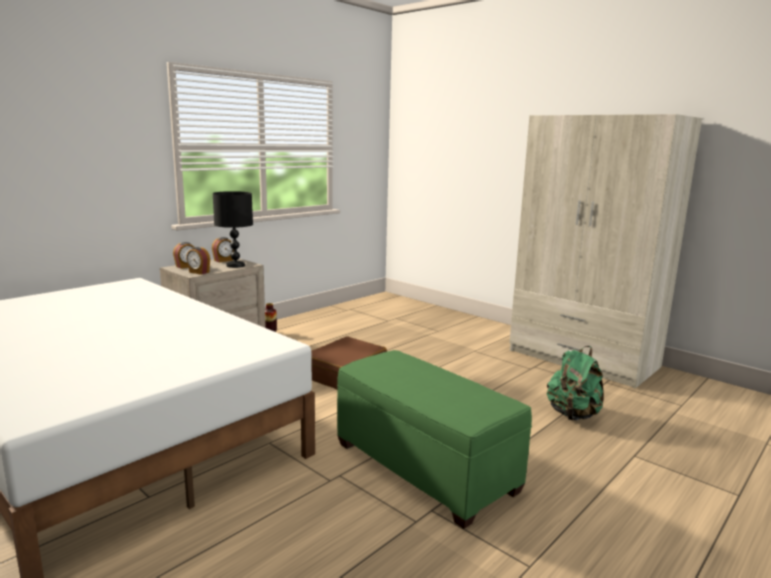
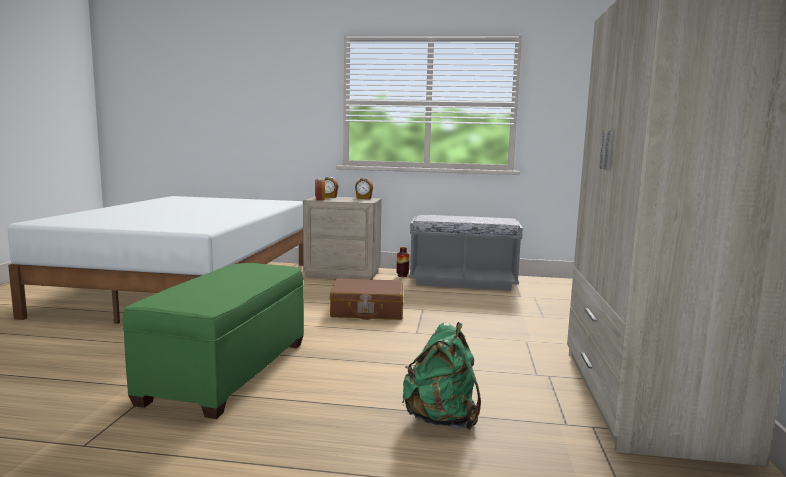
camera: 55 degrees right, 5 degrees down
black table lamp [213,191,253,268] -> none
none -> grey bench [409,215,523,291]

